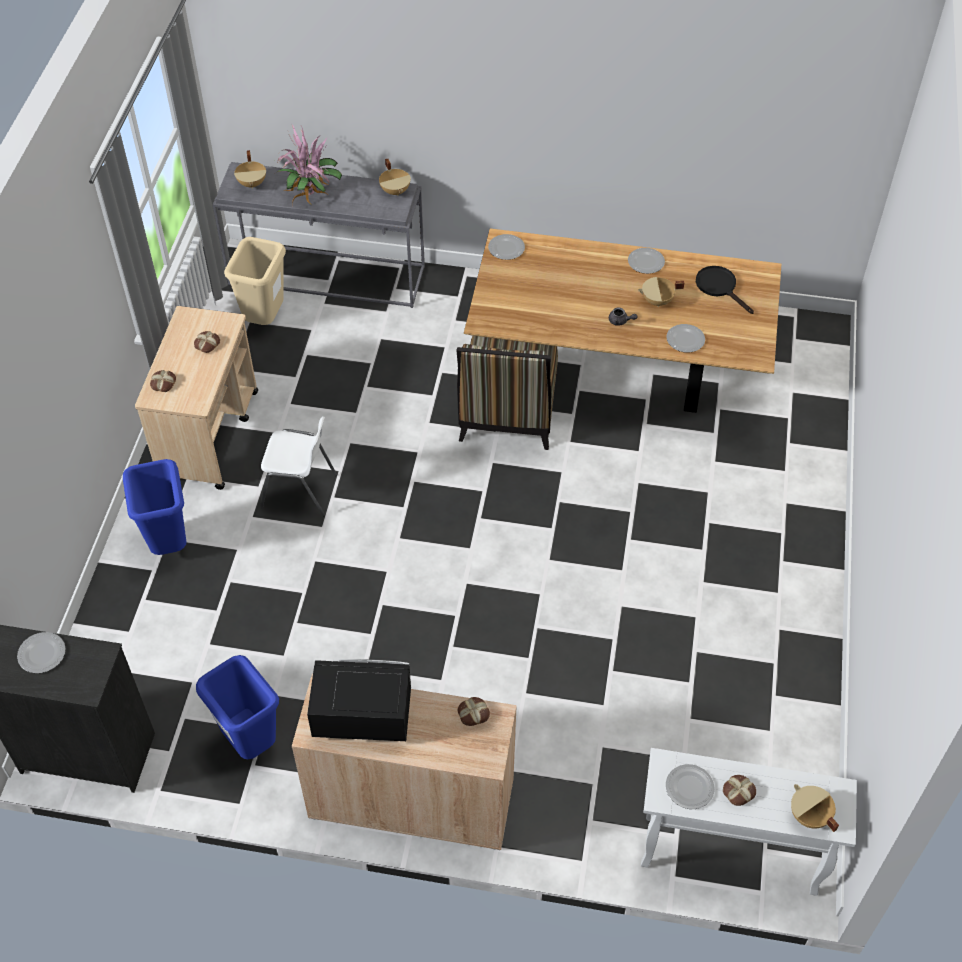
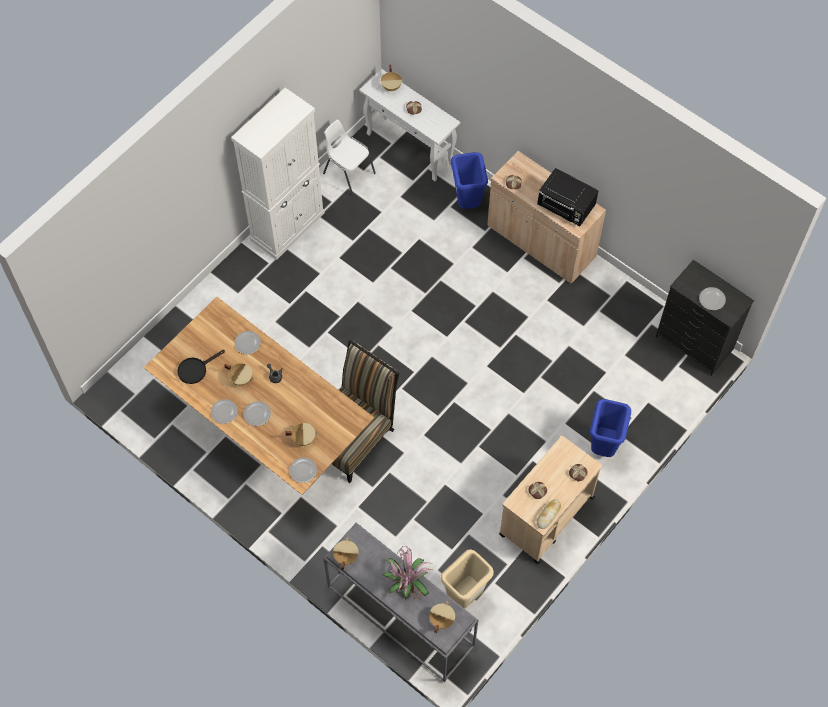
camera: 150 degrees left, 10 degrees up
blue trash can [196,655,279,759] -> blue trash can moved to [451,152,488,209]
white chair [260,416,337,516] -> white chair moved to [323,119,376,196]
plate [666,764,715,809] -> plate moved to [244,401,271,426]
black frying pan [696,266,754,314] -> black frying pan turned 60 degrees clockwise [177,350,225,384]
none -> white cabinet [231,88,325,260]
none -> beige cooking pot [285,423,319,446]
none -> bread [537,499,561,529]

